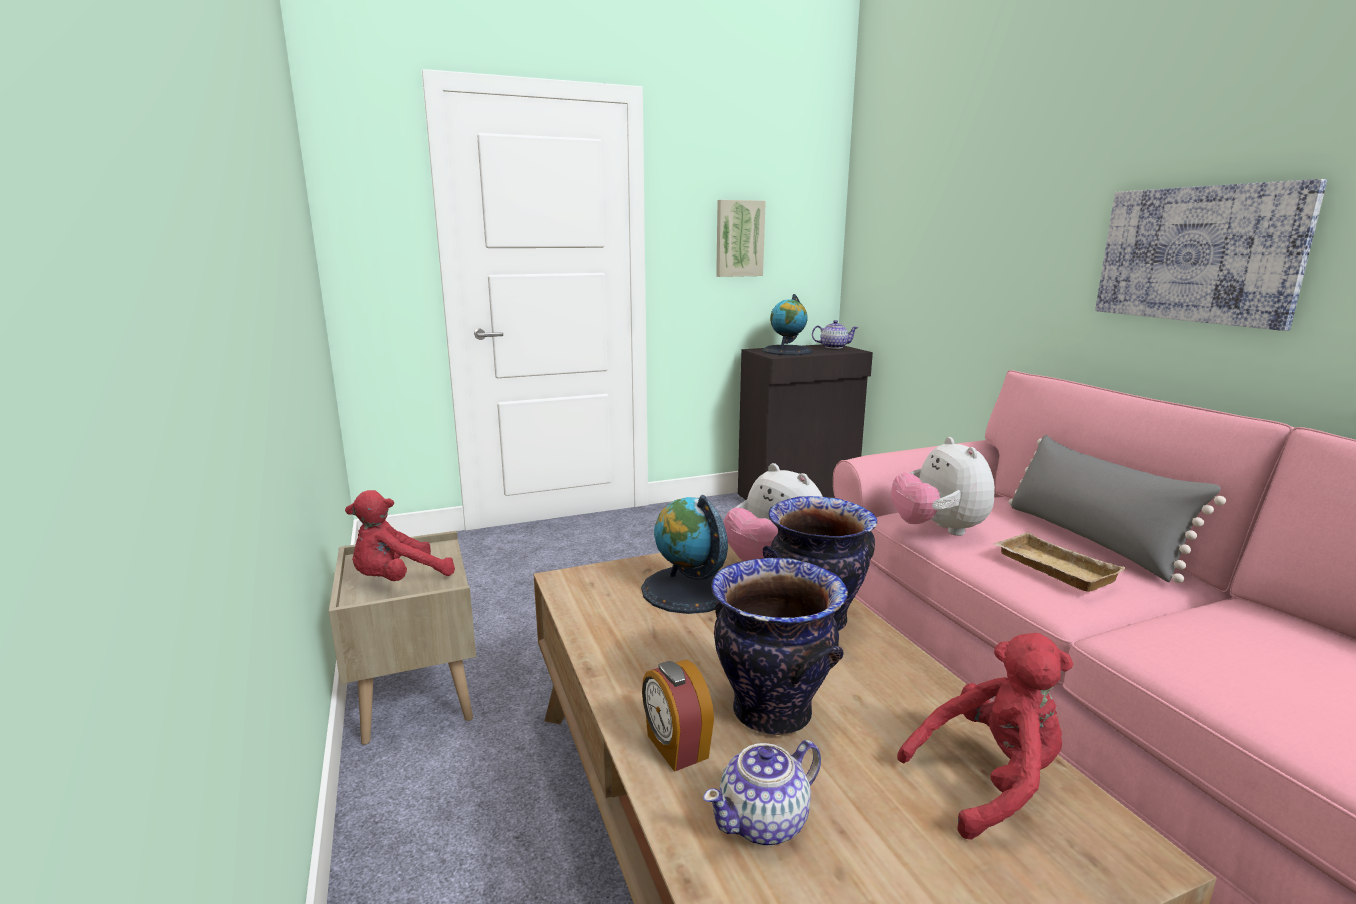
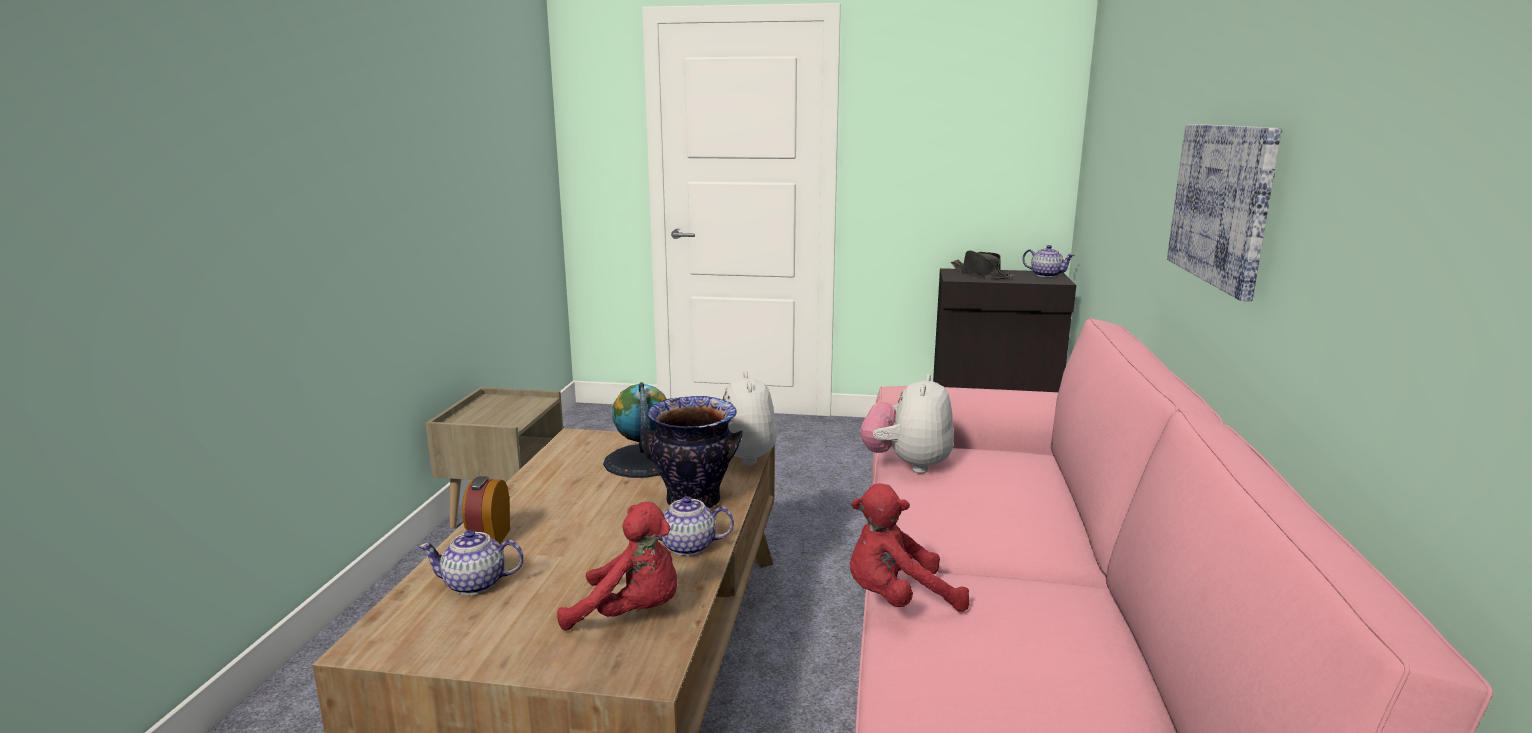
camera: 30 degrees right, 0 degrees up
red plush toy [345,490,455,581] -> red plush toy moved to [850,484,970,612]
vase [711,557,848,735] -> none
picture [716,200,766,277] -> none
globe [762,294,813,355] -> black hat [951,250,1014,279]
beige tray [993,532,1126,592] -> none
grey pillow [1008,435,1226,583] -> none
none -> teapot [659,496,734,556]

